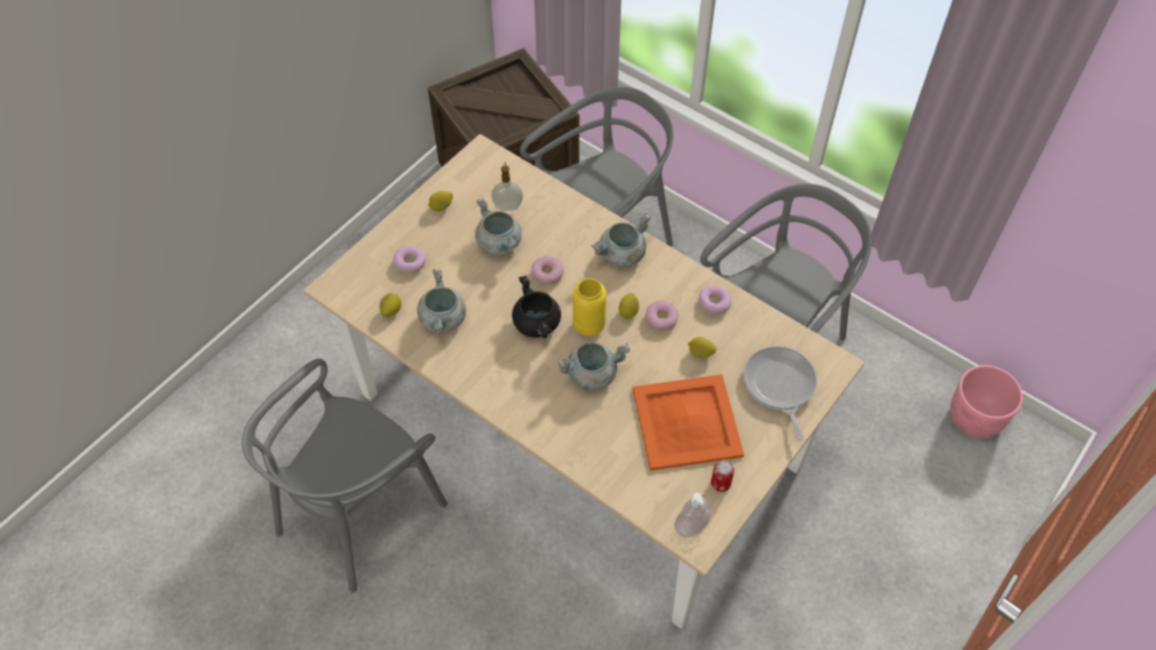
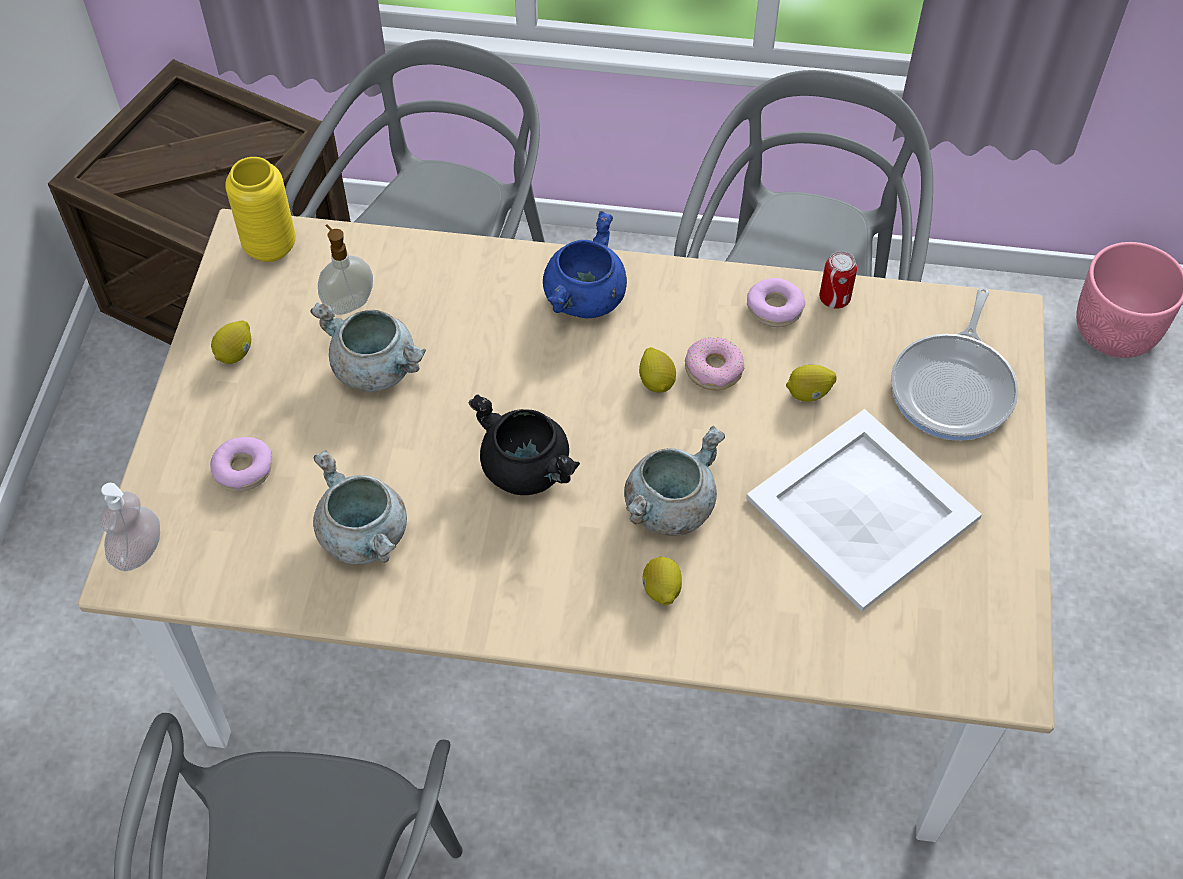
camera: 30 degrees left, 0 degrees up
lemon [380,293,401,316] -> lemon moved to [642,556,682,606]
donut [531,256,564,285] -> none
yellow vase [573,278,607,336] -> yellow vase moved to [225,157,296,262]
grey cooking pot [591,213,651,267] -> blue cooking pot [543,211,627,318]
orange tray [632,374,744,471] -> white tray [746,409,982,612]
soap dispenser [674,493,710,537] -> soap dispenser moved to [100,483,160,571]
can [711,460,734,492] -> can moved to [819,251,857,309]
frying pan [744,346,817,441] -> frying pan turned 120 degrees counterclockwise [891,288,1018,441]

